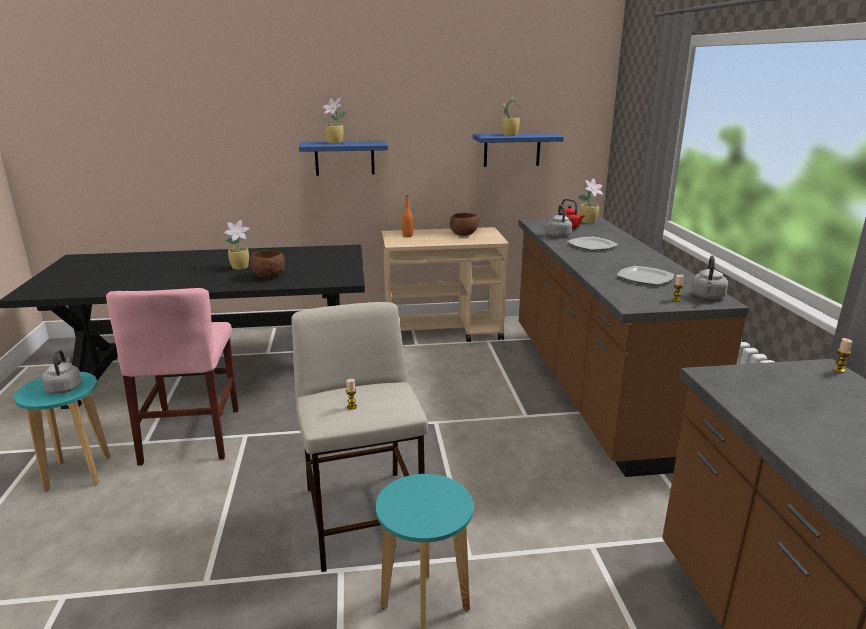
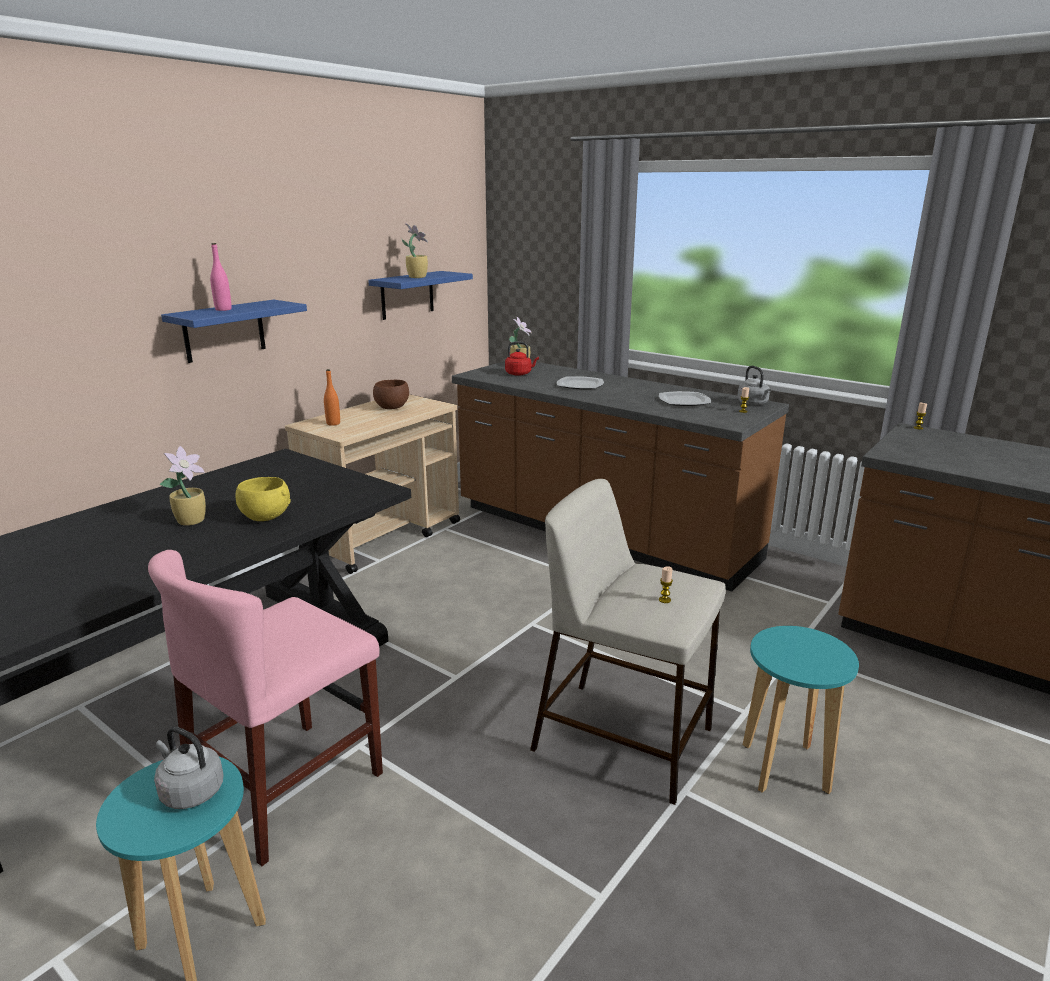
camera: 45 degrees left, 0 degrees up
pink chair [106,288,239,466] -> pink chair turned 90 degrees clockwise [148,550,383,867]
brown bowl [250,250,285,278] -> yellow bowl [235,477,291,521]
potted plant [323,98,346,144] -> pink bottle [210,243,232,311]
grey kettle [547,205,572,237] -> none

